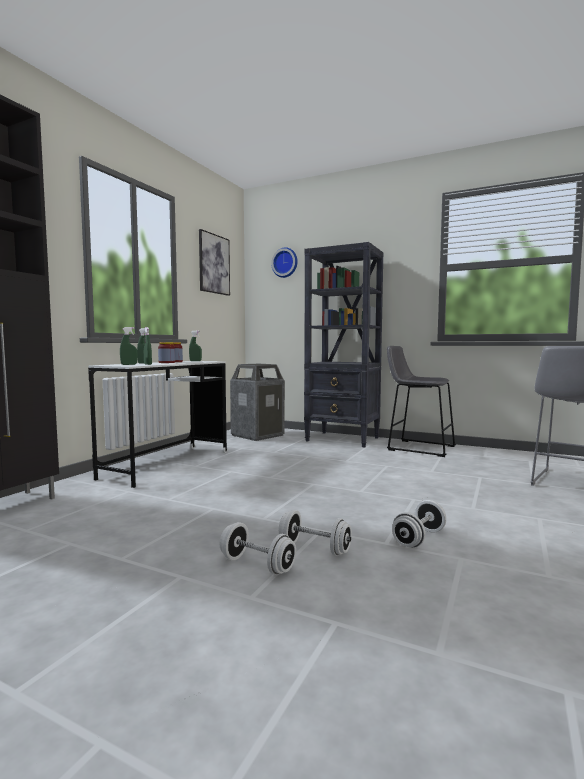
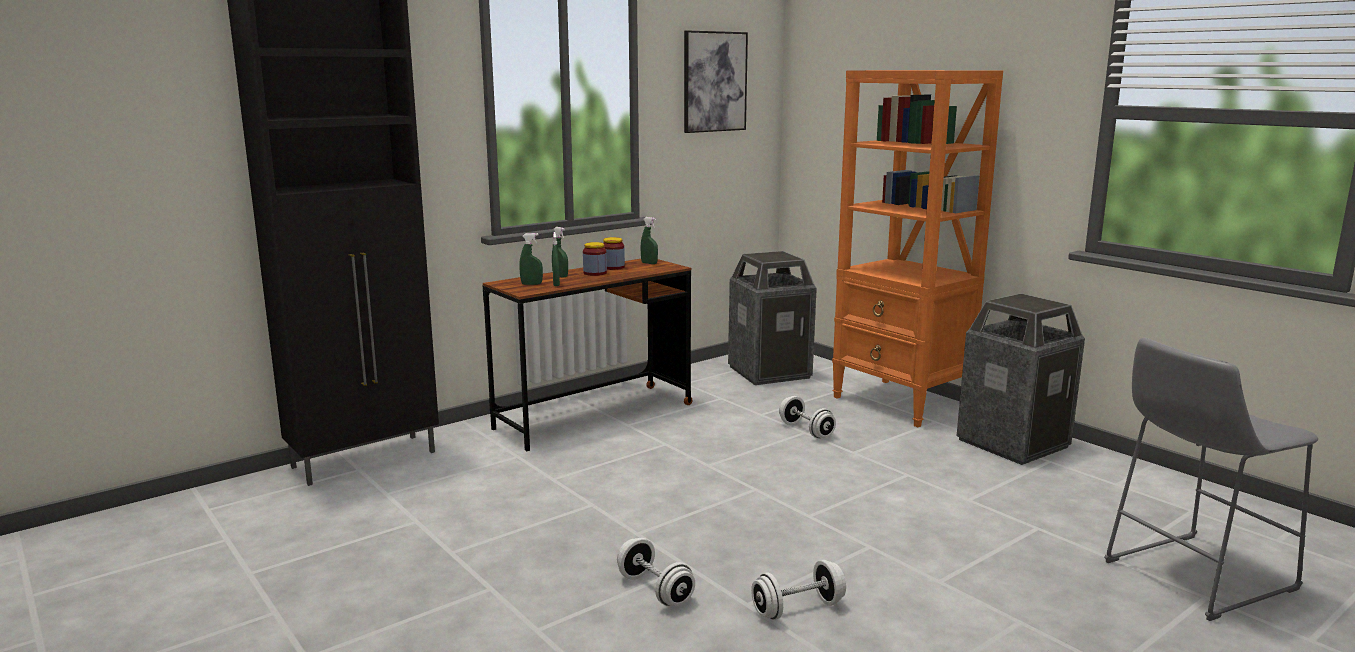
camera: 25 degrees right, 10 degrees up
white desk [88,361,228,488] -> brown desk [483,259,692,451]
white dumbbell [220,522,296,575] -> white dumbbell moved to [779,396,836,439]
wall clock [271,247,298,278] -> none
black bookcase [304,242,383,448] -> orange bookcase [832,70,1003,427]
grey stool [387,346,456,457] -> trash can [957,293,1085,465]

